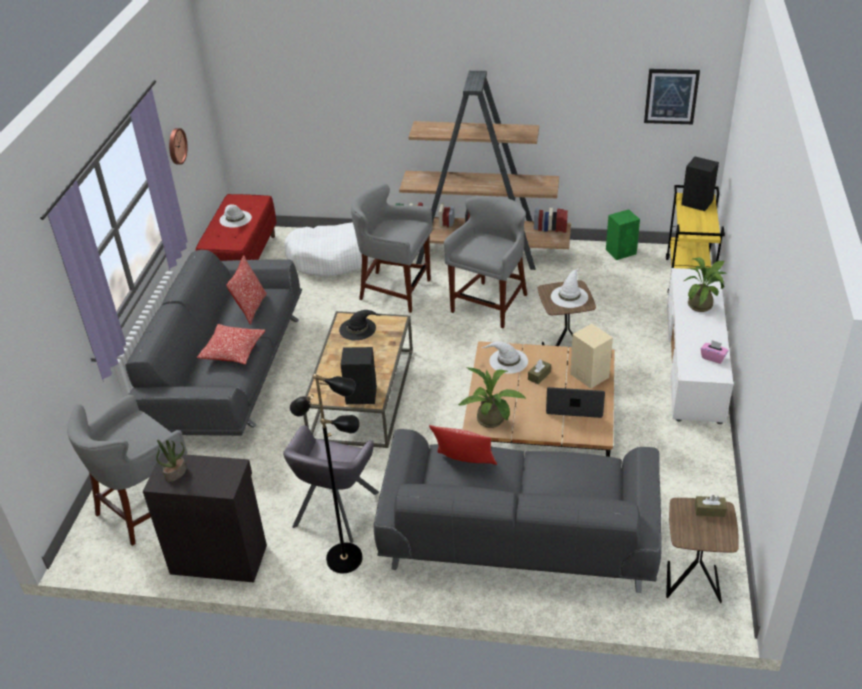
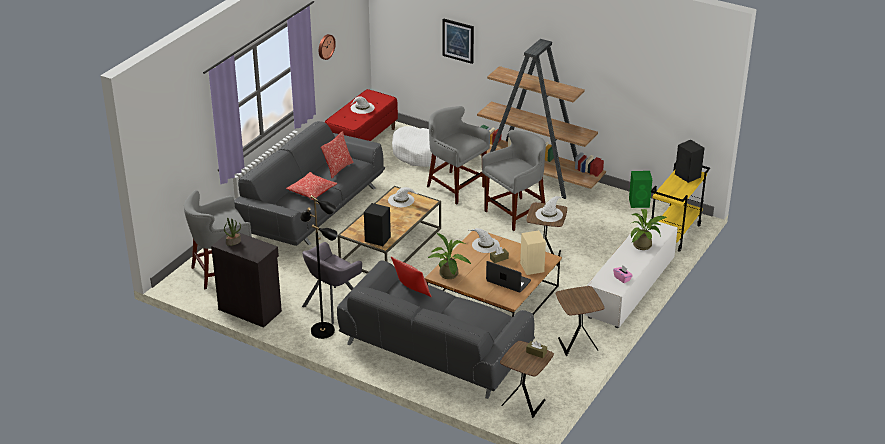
camera: 20 degrees right, 5 degrees down
black hat [339,310,381,340] -> white hat [388,187,417,207]
picture [644,69,700,124] -> picture moved to [443,18,474,64]
none -> brown side table [556,286,604,356]

